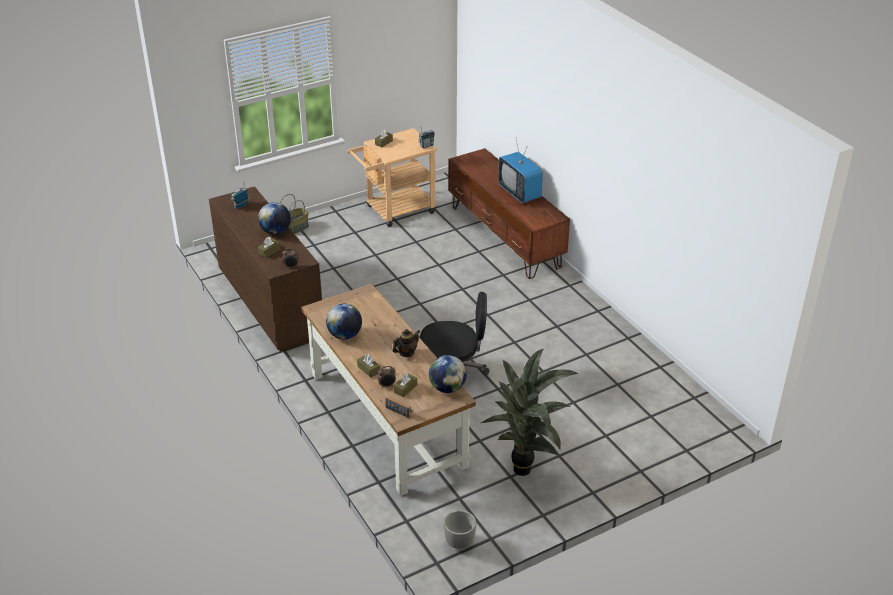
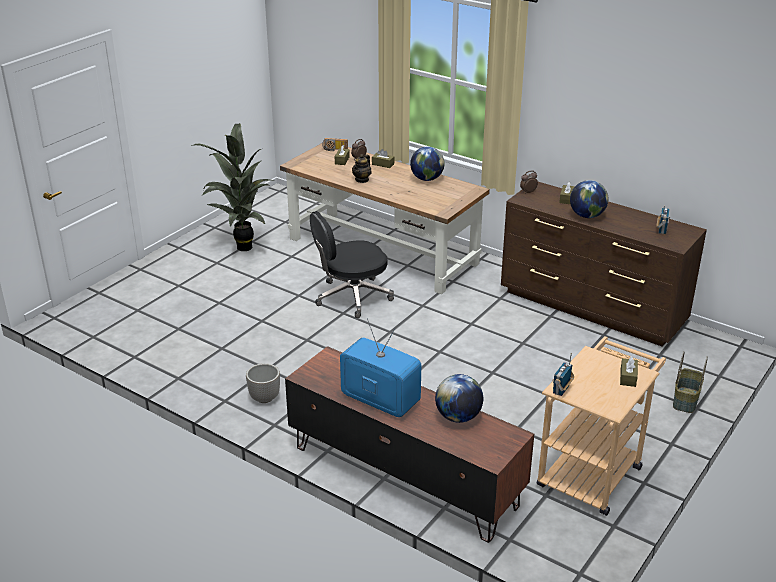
camera: 155 degrees right, 5 degrees down
globe [429,355,467,393] -> globe moved to [435,374,483,423]
planter [444,510,476,549] -> planter moved to [246,363,280,403]

